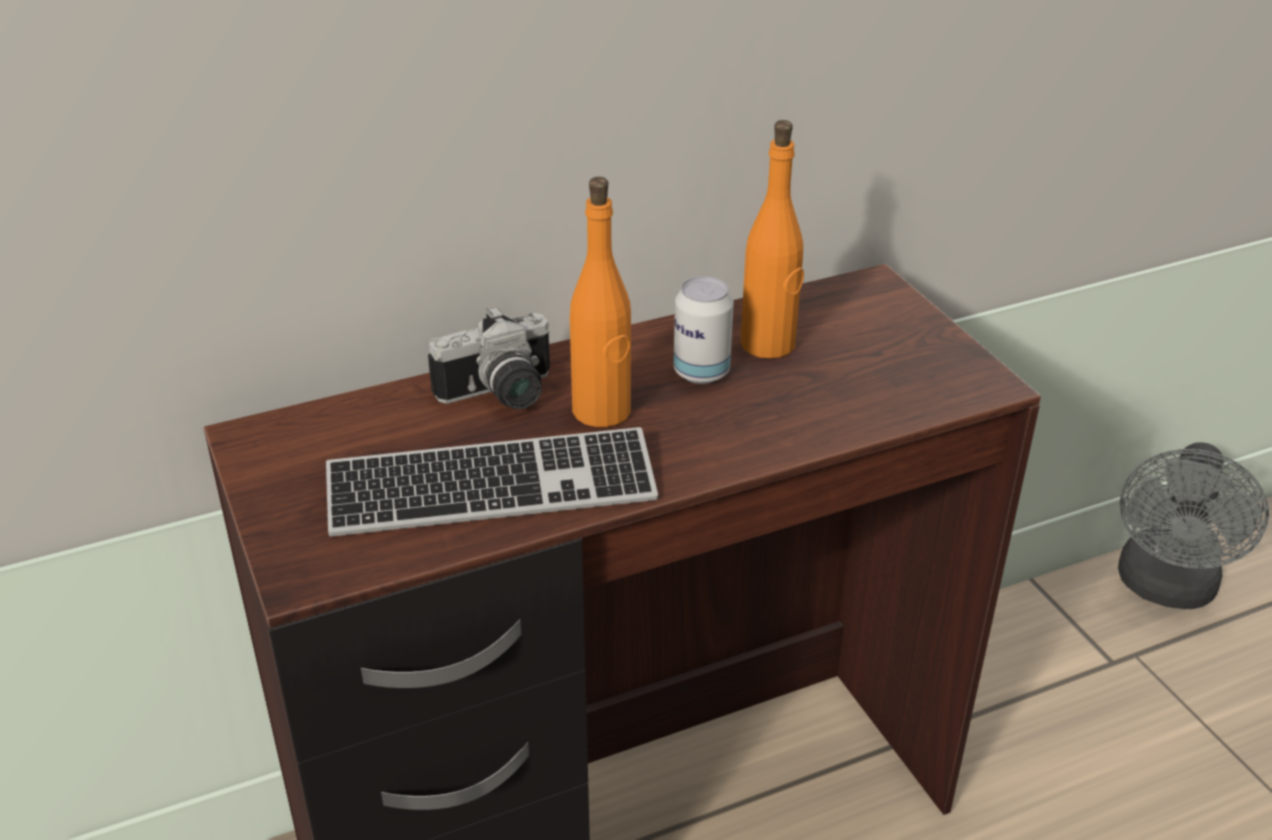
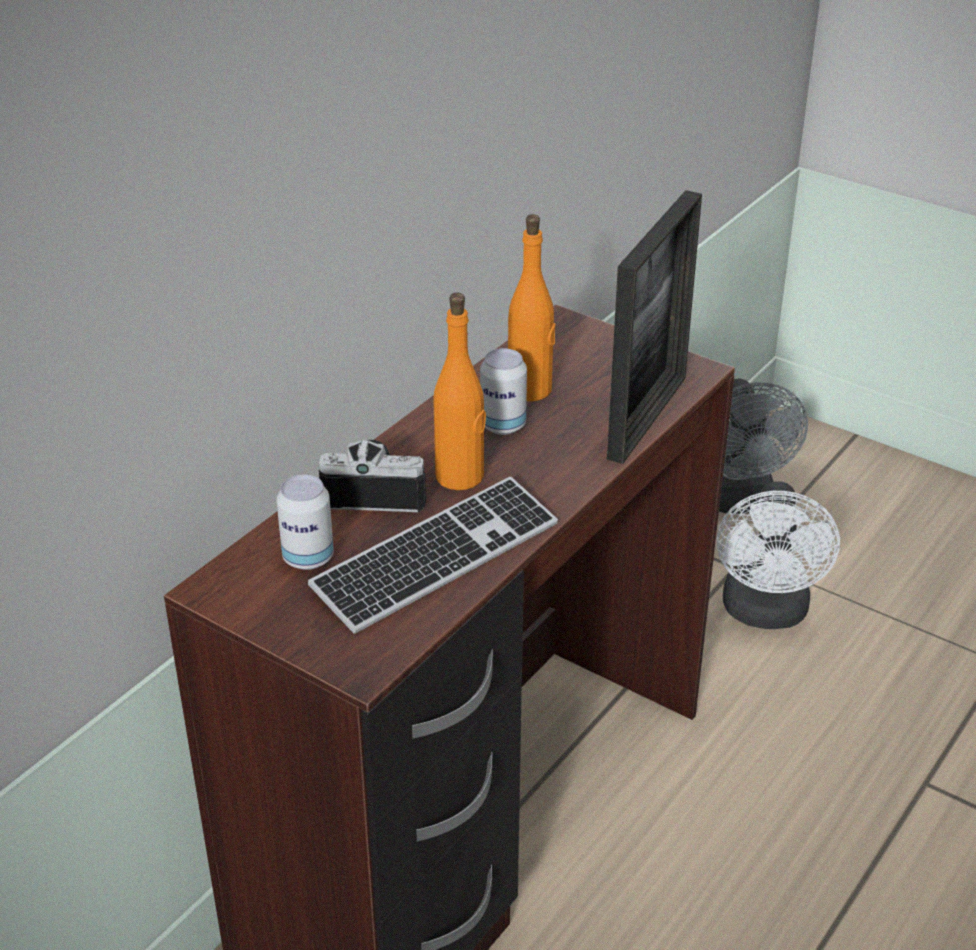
camera: 30 degrees left, 0 degrees up
camera [428,306,550,409] -> camera turned 120 degrees counterclockwise [319,440,426,512]
none -> can [276,475,334,570]
none -> picture frame [607,190,702,464]
none -> white fan [717,481,840,629]

